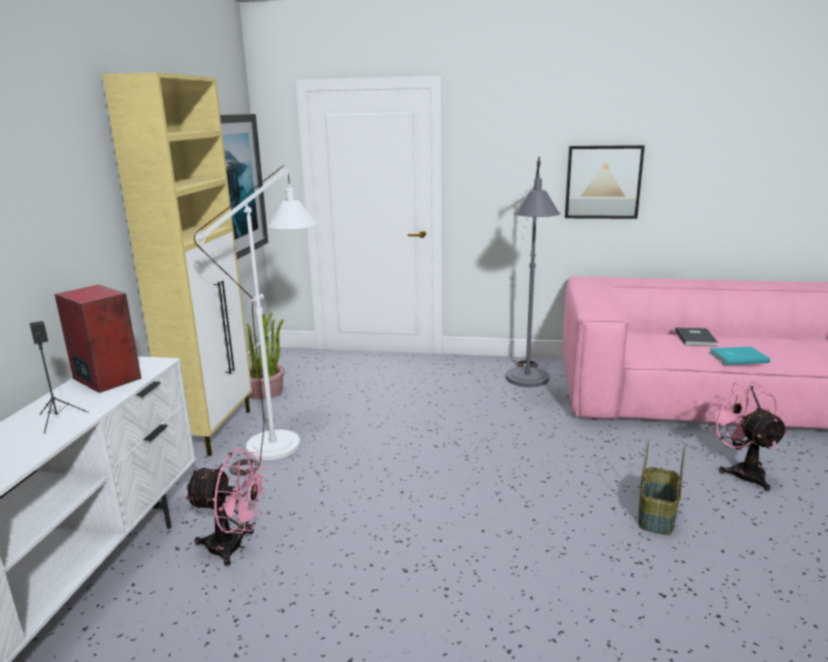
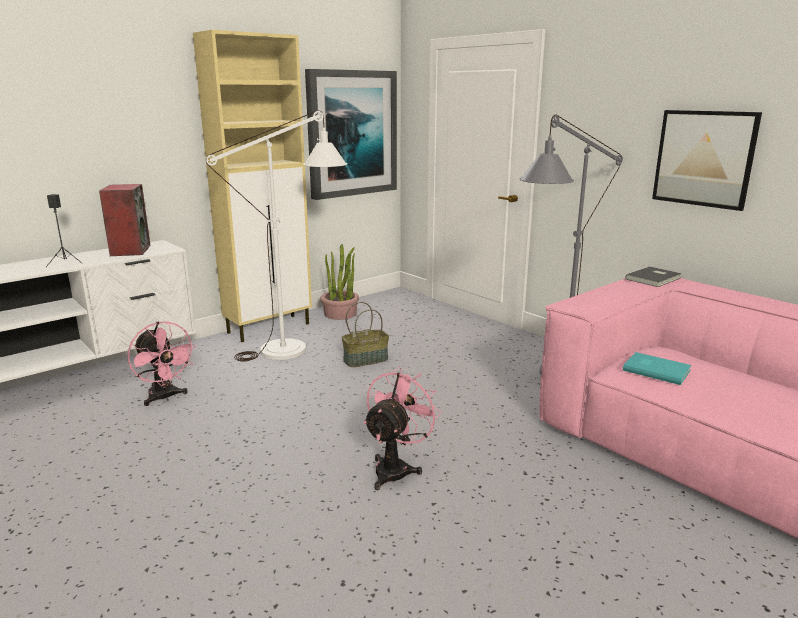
camera: 40 degrees right, 0 degrees up
basket [638,440,686,535] -> basket moved to [342,302,389,367]
grey book [675,327,718,347] -> grey book moved to [625,267,682,287]
pink fan [708,381,788,491] -> pink fan moved to [363,367,442,490]
turquoise book [709,347,770,365] -> turquoise book moved to [623,352,691,385]

